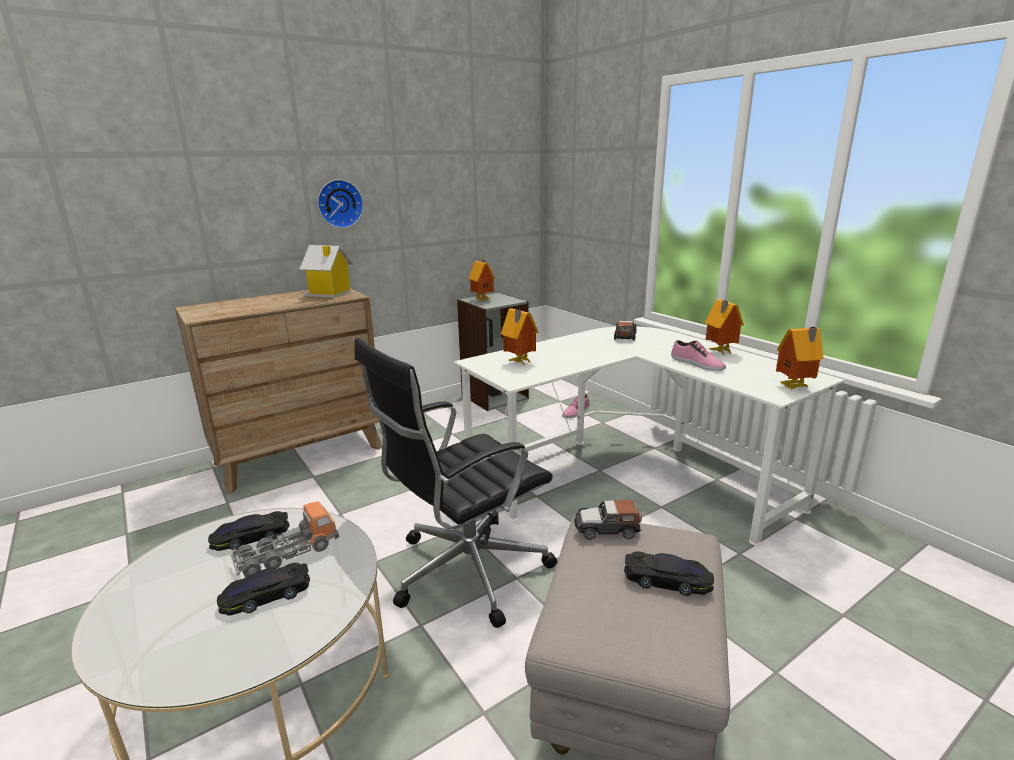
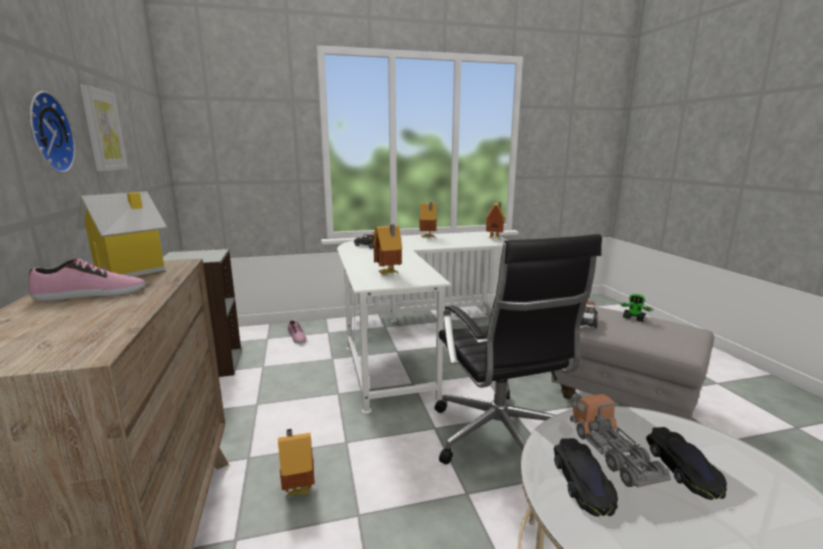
camera: 70 degrees left, 5 degrees down
toy house [468,259,495,301] -> toy house moved to [278,429,315,496]
black toy car [624,551,714,596] -> toy robot [619,294,654,322]
shoe [671,340,726,371] -> shoe moved to [29,258,146,301]
none -> picture [80,85,128,172]

